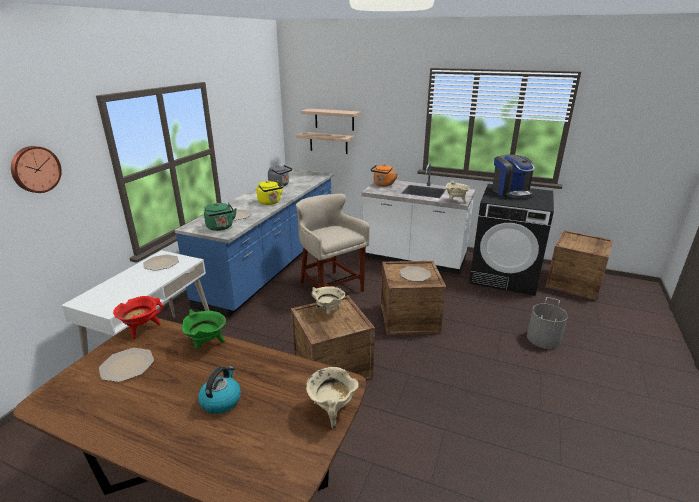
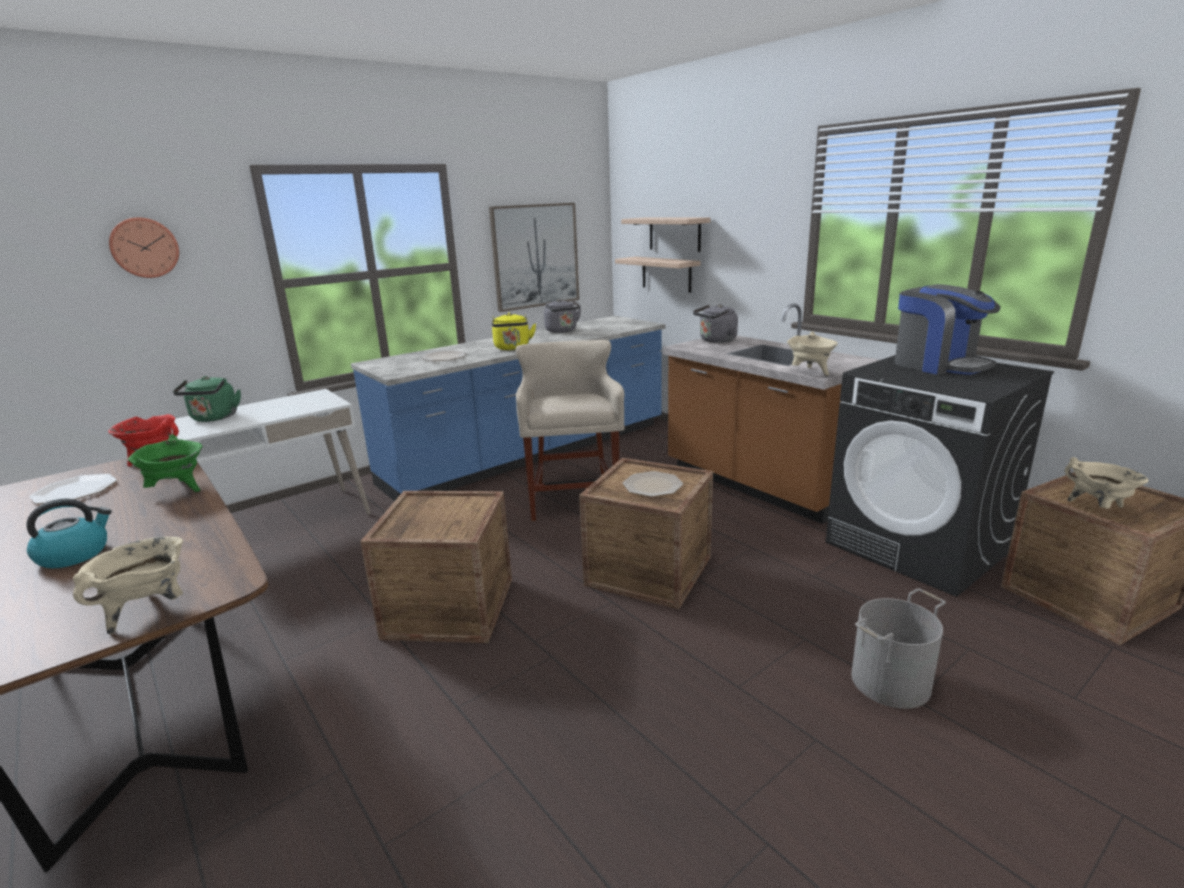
camera: 30 degrees right, 5 degrees down
plate [143,254,179,271] -> none
green kettle [204,203,237,231] -> green kettle moved to [173,376,241,422]
beige cooking pot [311,286,345,314] -> beige cooking pot moved to [1065,457,1148,509]
white counter [361,163,476,274] -> brown counter [663,303,880,524]
orange kettle [370,164,398,186] -> grey kettle [693,304,738,343]
coffee machine [492,155,535,199] -> coffee machine turned 45 degrees counterclockwise [895,284,1001,375]
none -> picture [489,203,579,312]

